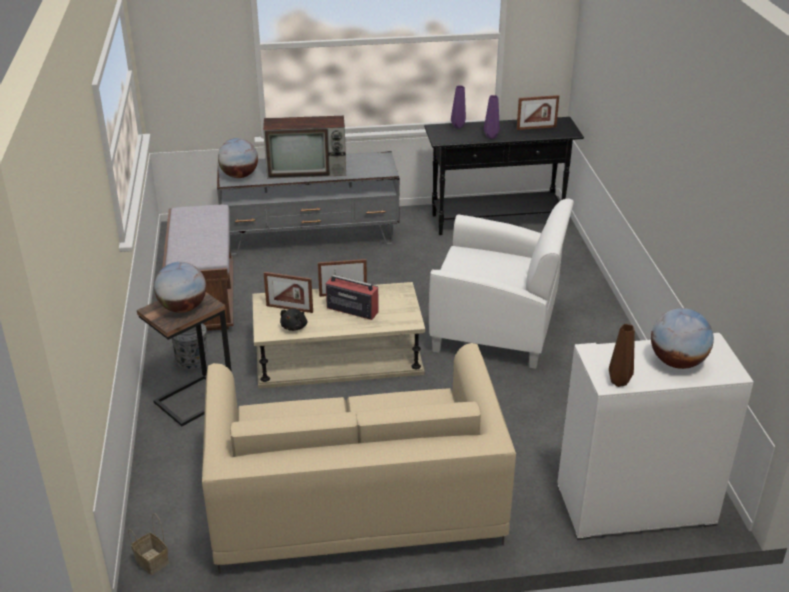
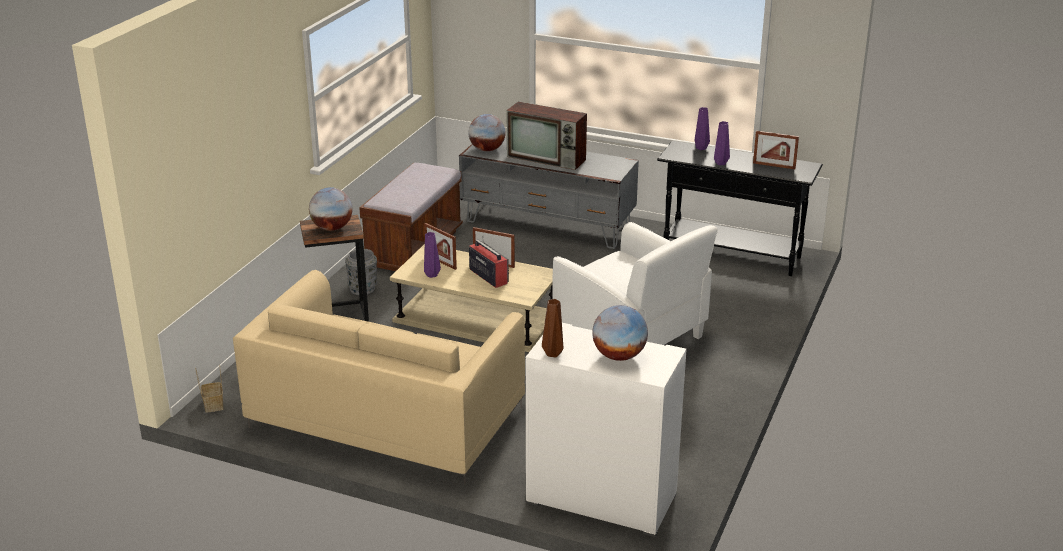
camera: 30 degrees right, 5 degrees down
black plush toy [280,308,307,331] -> purple vase [424,232,441,278]

